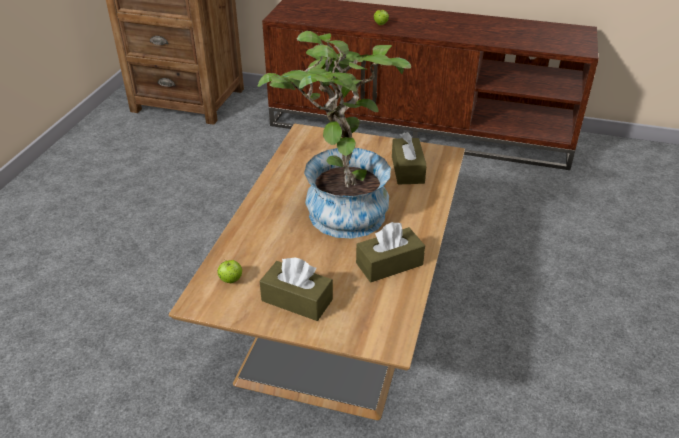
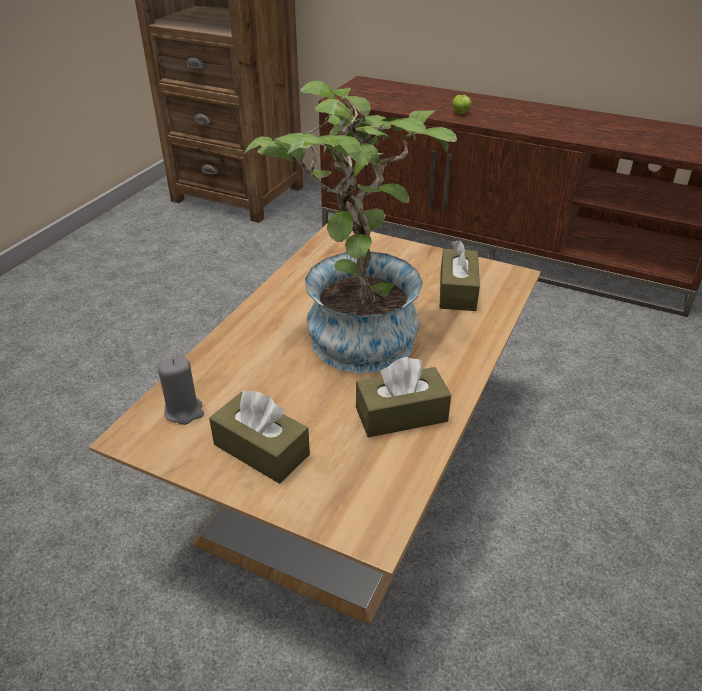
camera: 10 degrees right, 0 degrees up
apple [217,259,242,283] -> grey candle [158,355,204,425]

